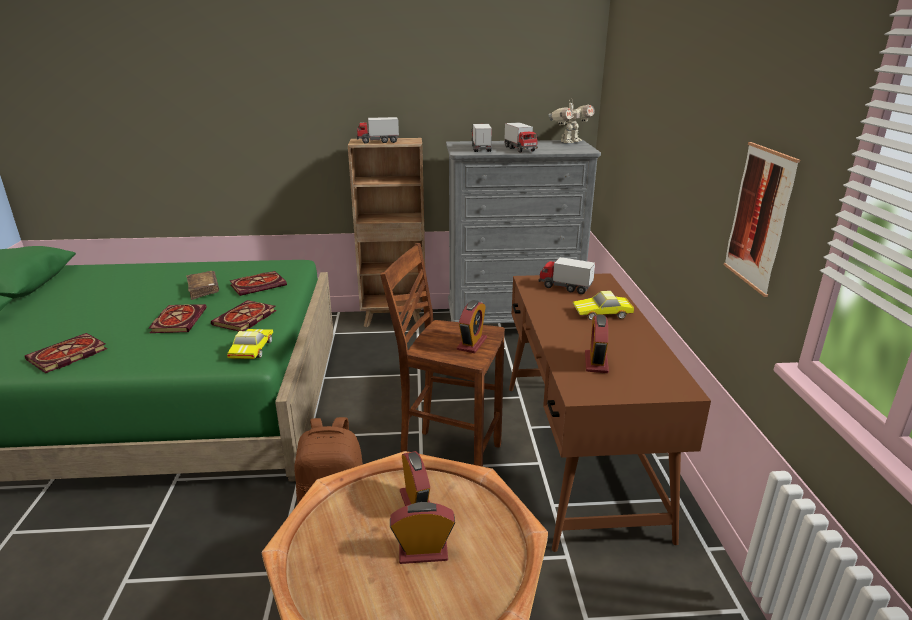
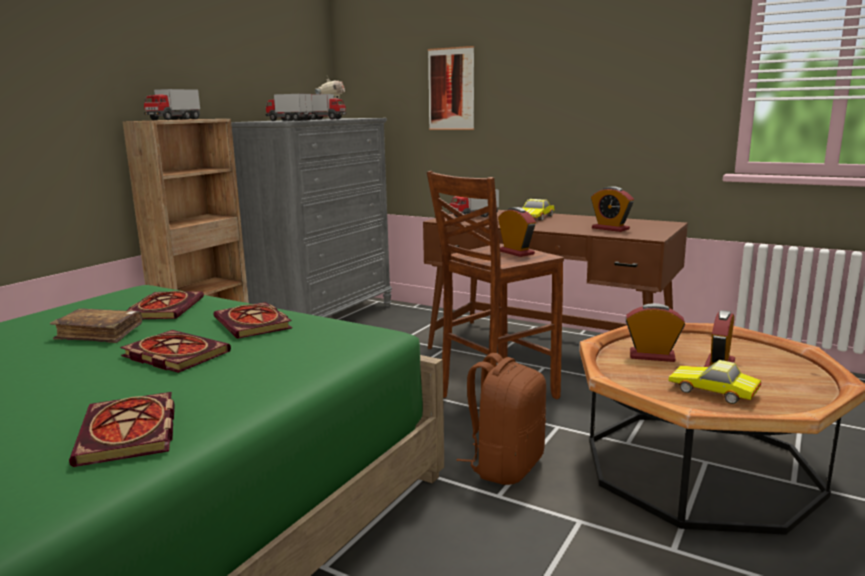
camera: 55 degrees left, 10 degrees down
toy car [227,329,273,359] -> toy car moved to [668,360,761,404]
picture [724,142,800,297] -> picture moved to [428,46,474,130]

